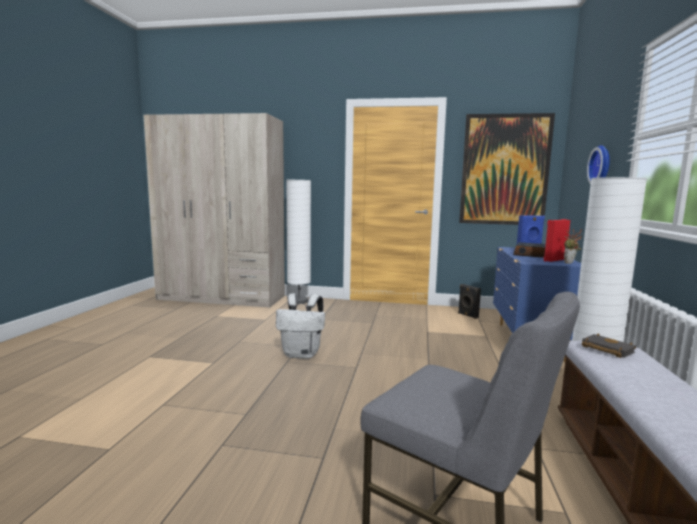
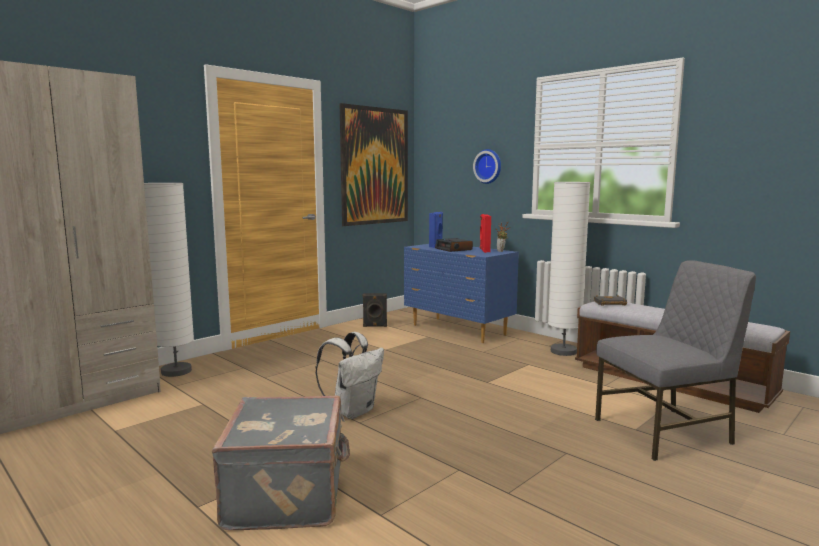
camera: 55 degrees left, 0 degrees up
none -> grey suitcase [212,395,350,530]

